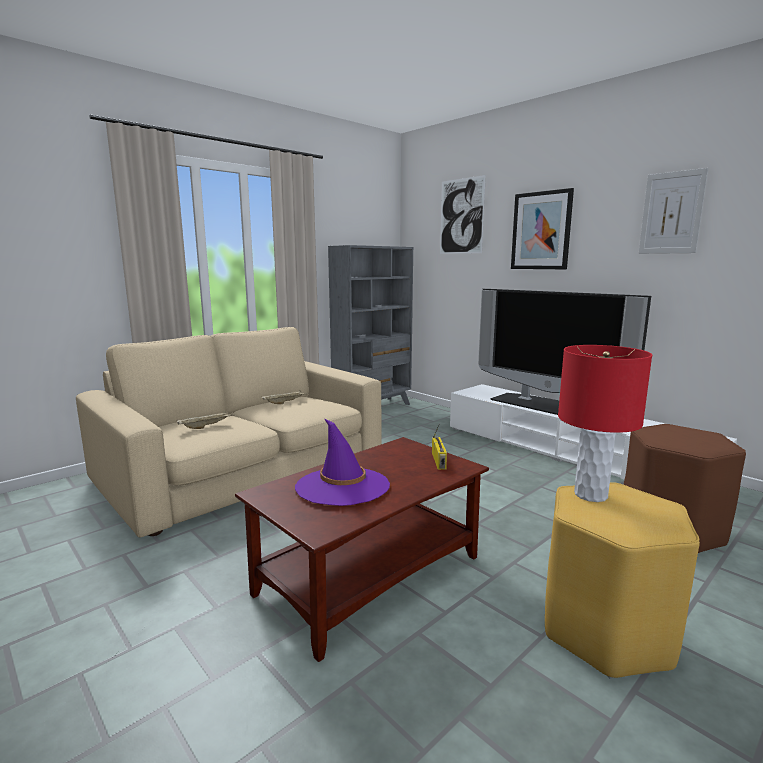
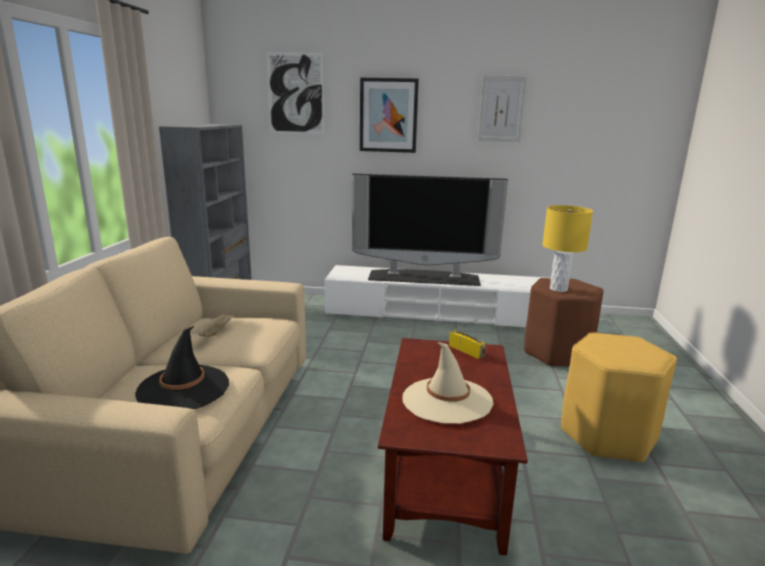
camera: 40 degrees left, 5 degrees up
beige tray [176,411,232,429] -> black hat [135,326,229,410]
purple hat [295,418,390,506] -> beige hat [402,342,494,424]
red table lamp [558,345,652,502] -> none
none -> yellow table lamp [542,205,593,292]

